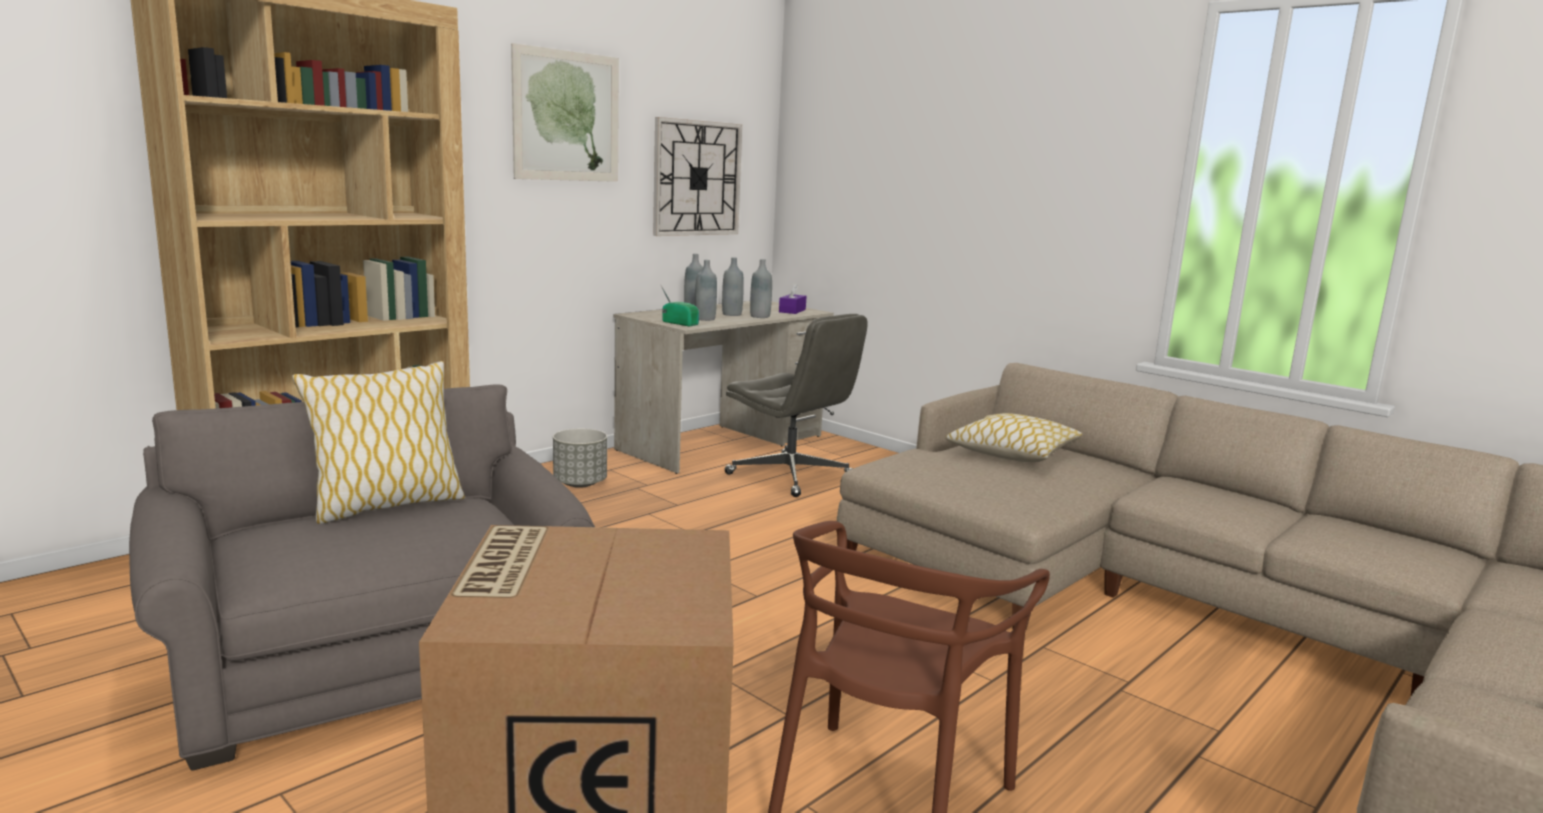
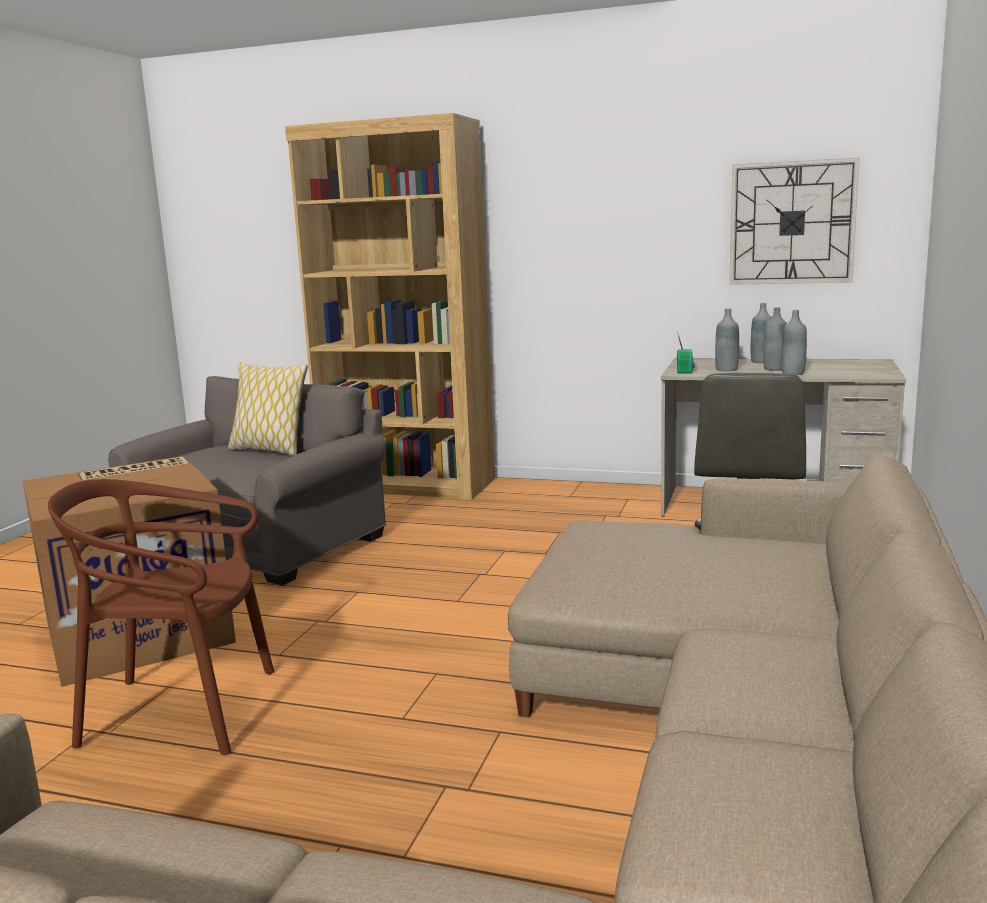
camera: 65 degrees right, 0 degrees up
picture [511,43,619,182] -> none
grey planter [553,429,607,488] -> none
purple tissue box [779,283,806,314] -> none
pillow [946,413,1082,462] -> none

